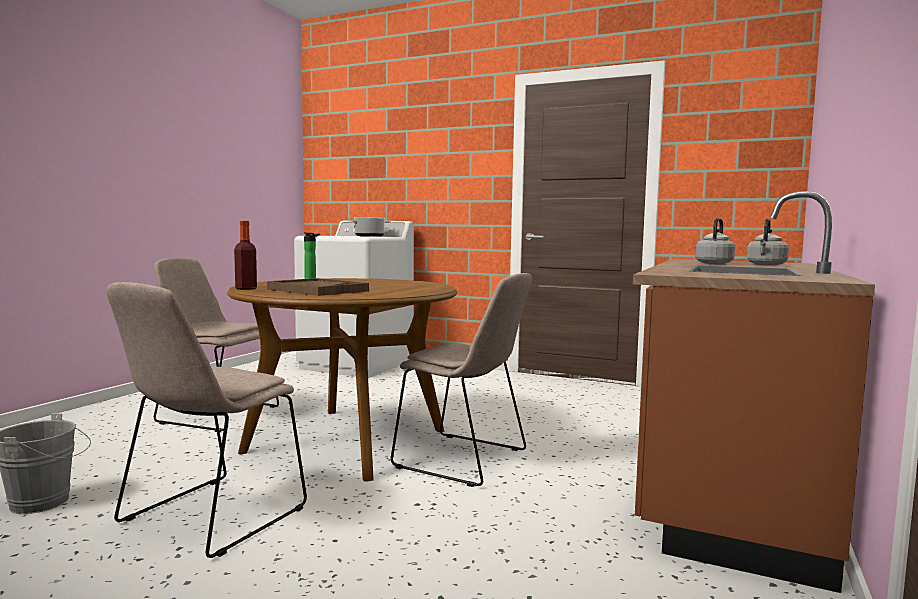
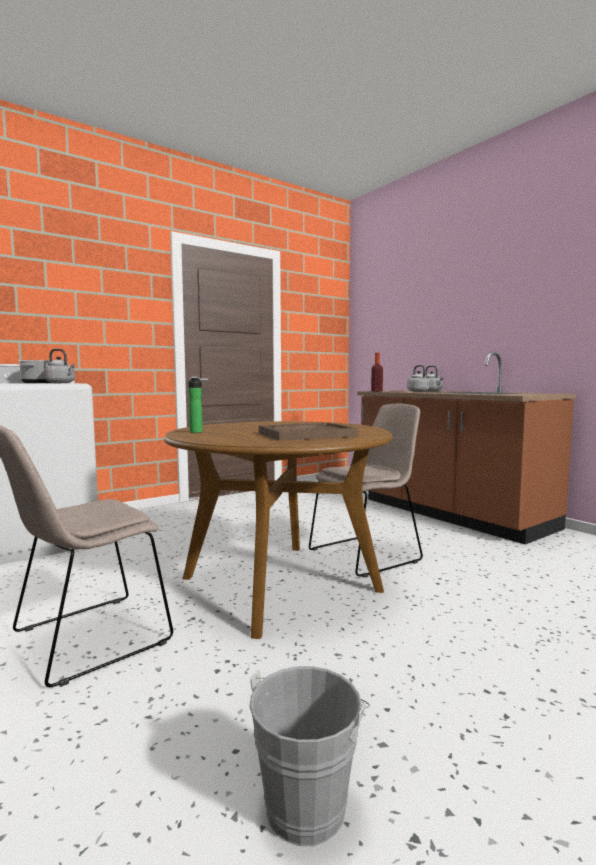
camera: 60 degrees left, 0 degrees up
beige chair [106,282,307,558] -> none
bottle [234,221,257,290] -> bottle moved to [371,353,383,391]
none -> grey kettle [44,349,75,383]

